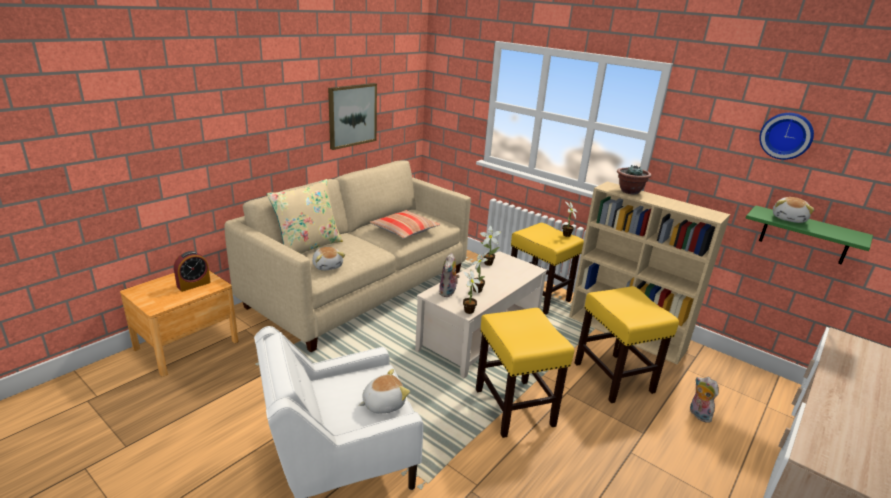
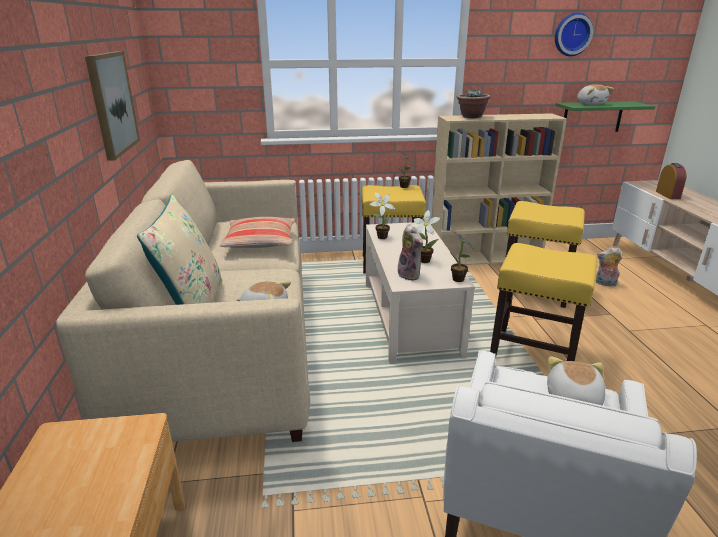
camera: 45 degrees left, 0 degrees up
alarm clock [174,251,211,292] -> alarm clock moved to [656,163,687,199]

